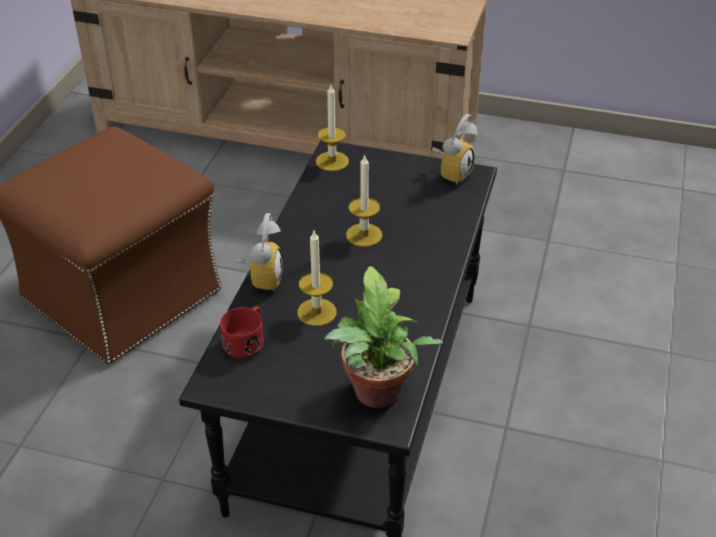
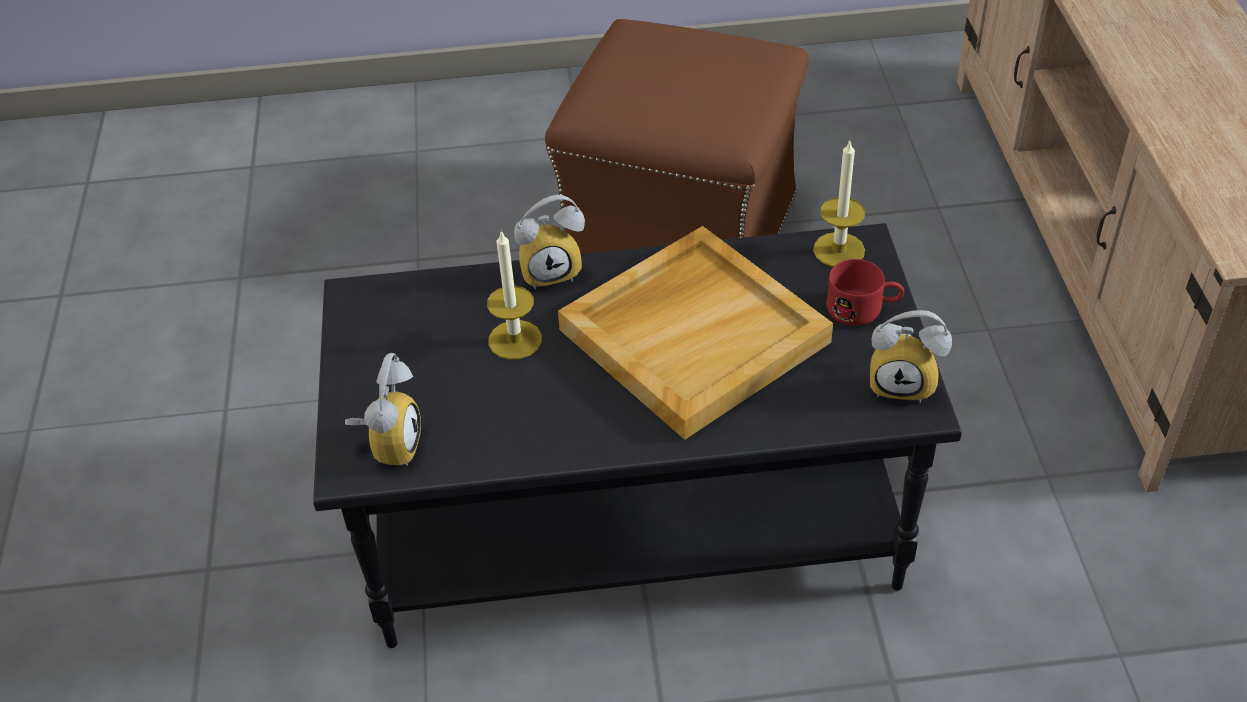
camera: 70 degrees right, 5 degrees up
red mug [220,306,264,358] -> red mug moved to [827,259,904,326]
potted plant [324,266,443,408] -> alarm clock [345,353,421,466]
candle [346,154,382,247] -> beige tray [558,226,833,440]

